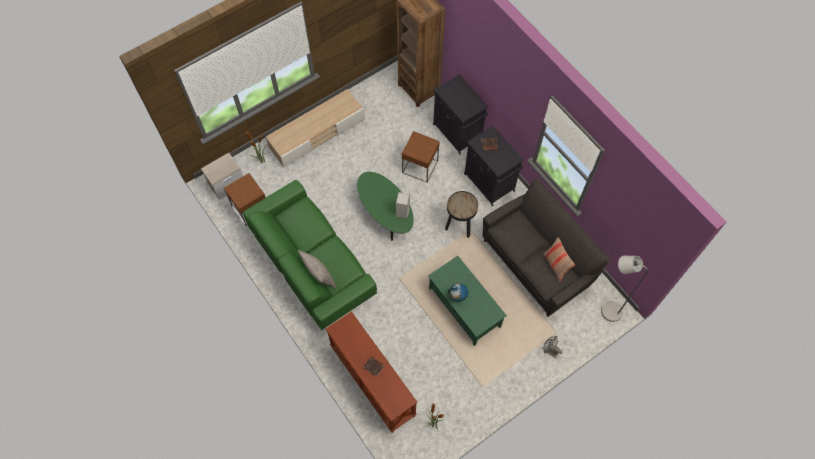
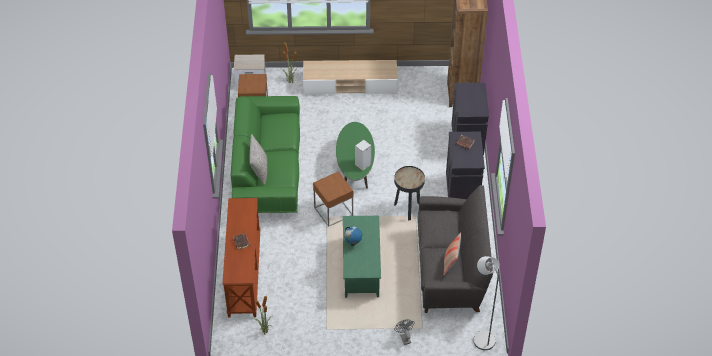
camera: 35 degrees right, 15 degrees down
brown side table [402,131,440,183] -> brown side table moved to [313,171,353,227]

